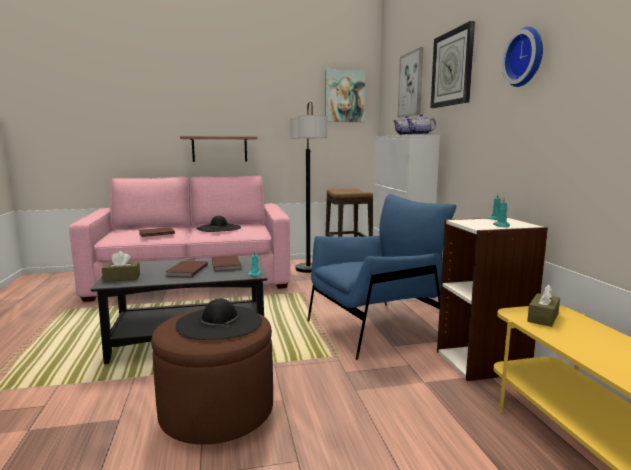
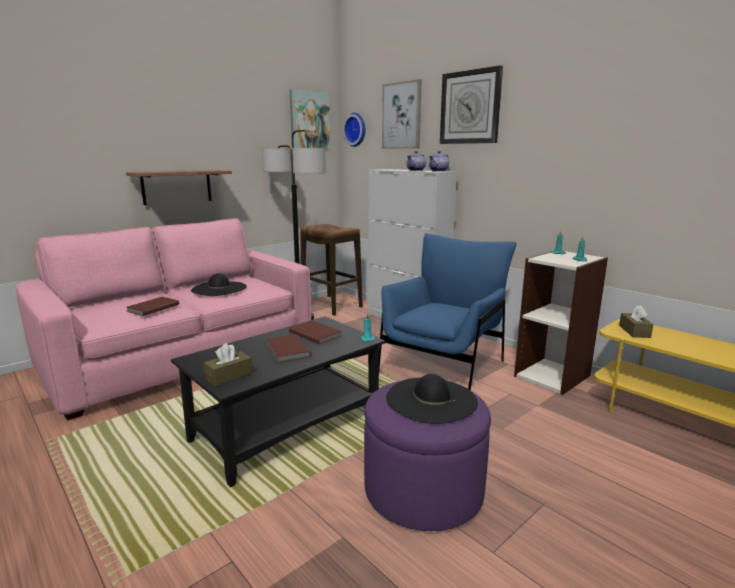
camera: 30 degrees left, 5 degrees up
brown ottoman [151,309,273,444] -> purple ottoman [364,381,491,531]
wall clock [502,27,543,87] -> wall clock moved to [343,113,366,147]

